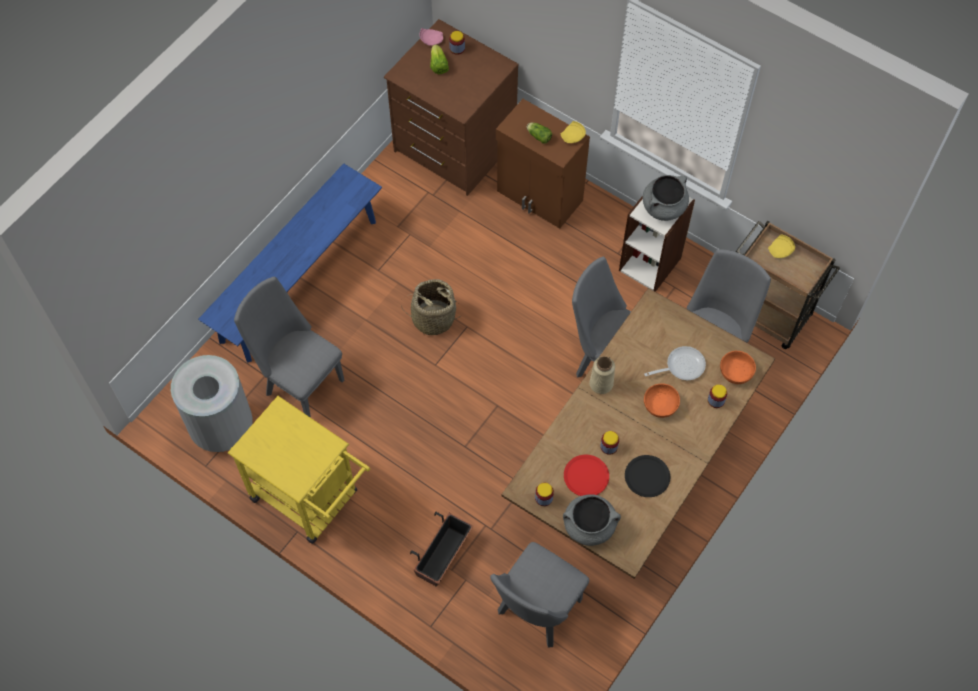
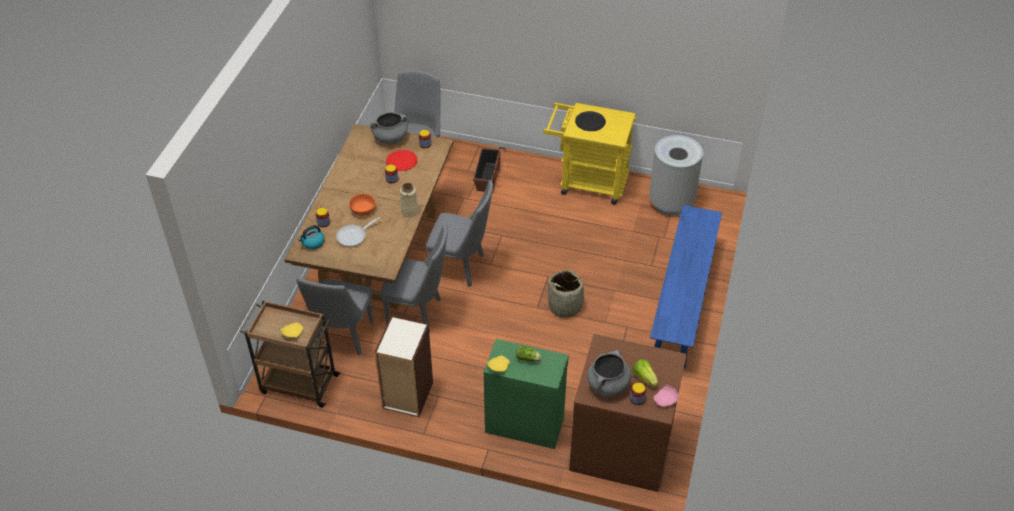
camera: 160 degrees right, 15 degrees down
grey chair [234,277,344,418] -> grey chair moved to [426,180,493,287]
brown cabinet [496,99,590,229] -> green cabinet [484,339,569,449]
black plate [625,455,670,497] -> black plate moved to [575,111,606,131]
grey cooking pot [643,175,689,221] -> grey cooking pot moved to [587,350,631,396]
orange bowl [720,351,756,384] -> kettle [298,225,325,250]

